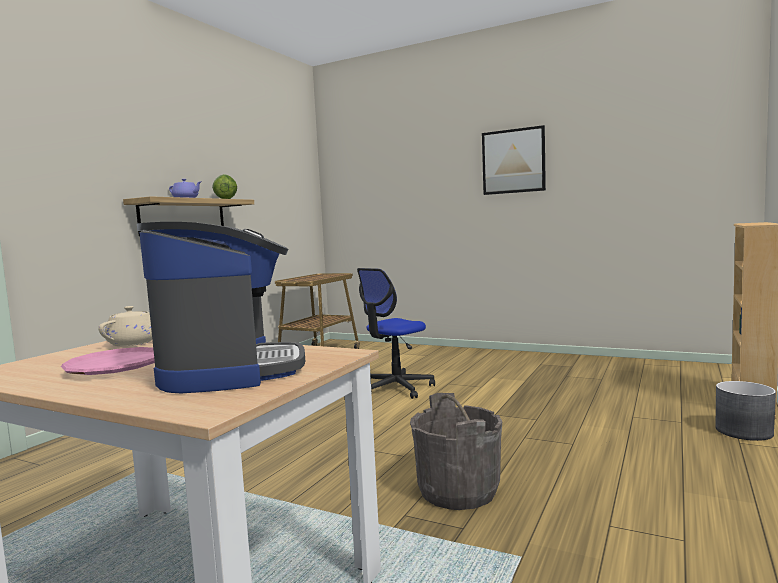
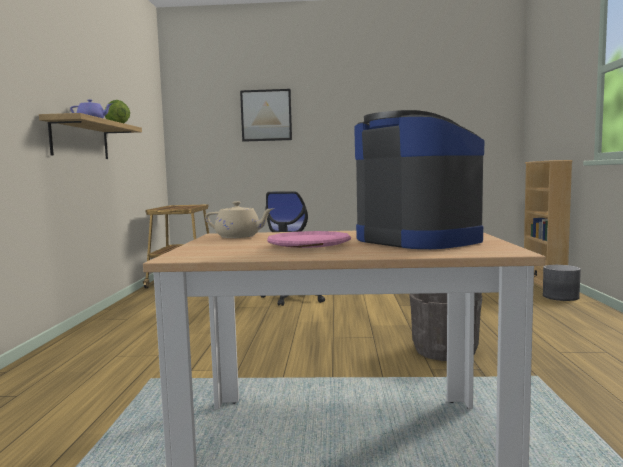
camera: 25 degrees left, 0 degrees up
beige teapot [98,306,152,346] -> beige teapot turned 105 degrees clockwise [205,201,273,238]
picture [482,125,546,195] -> picture moved to [240,89,292,142]

